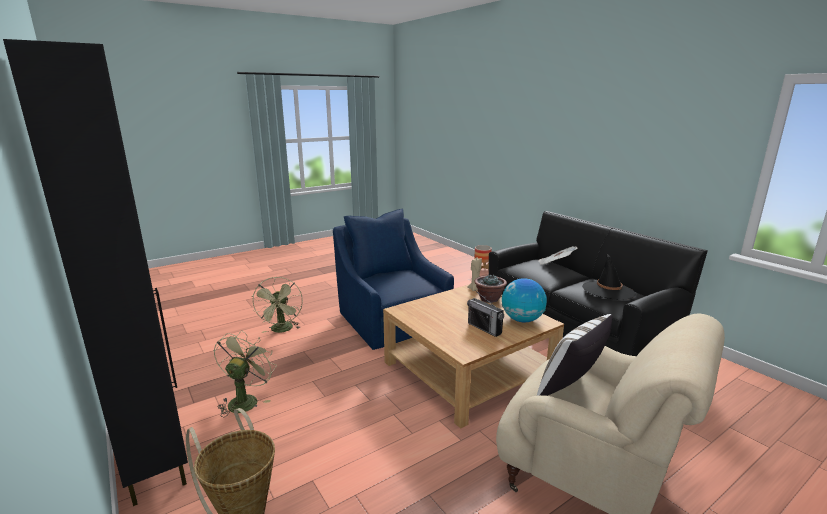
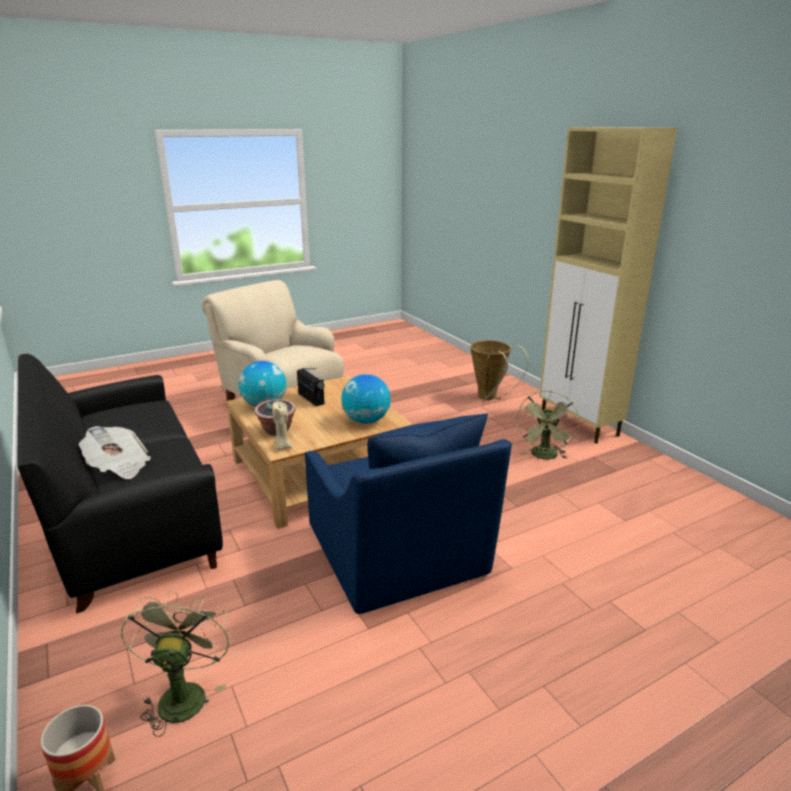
camera: 175 degrees left, 5 degrees up
black cabinet [3,39,188,506] -> beige cabinet [539,127,677,444]
green fan [252,277,303,333] -> green fan moved to [120,590,231,737]
white pillow [537,314,612,396] -> none
black hat [582,253,636,300] -> none
none -> globe [341,374,391,424]

